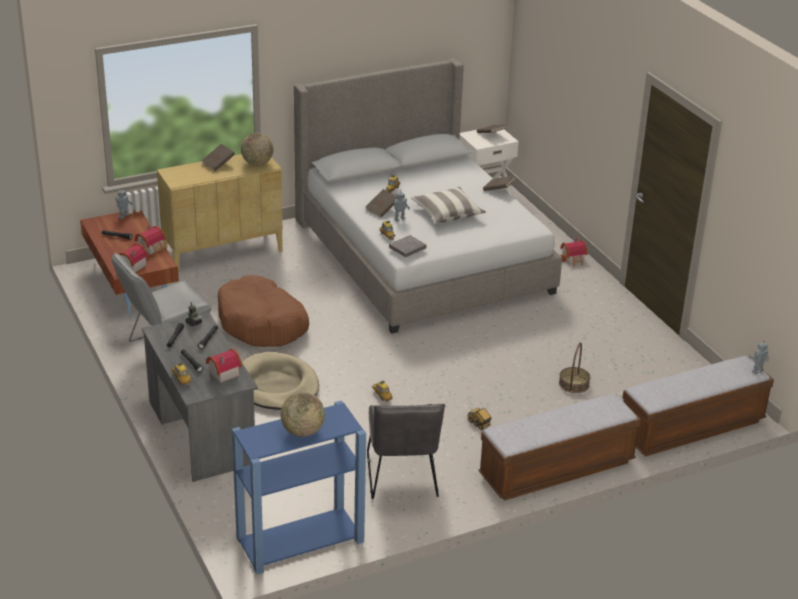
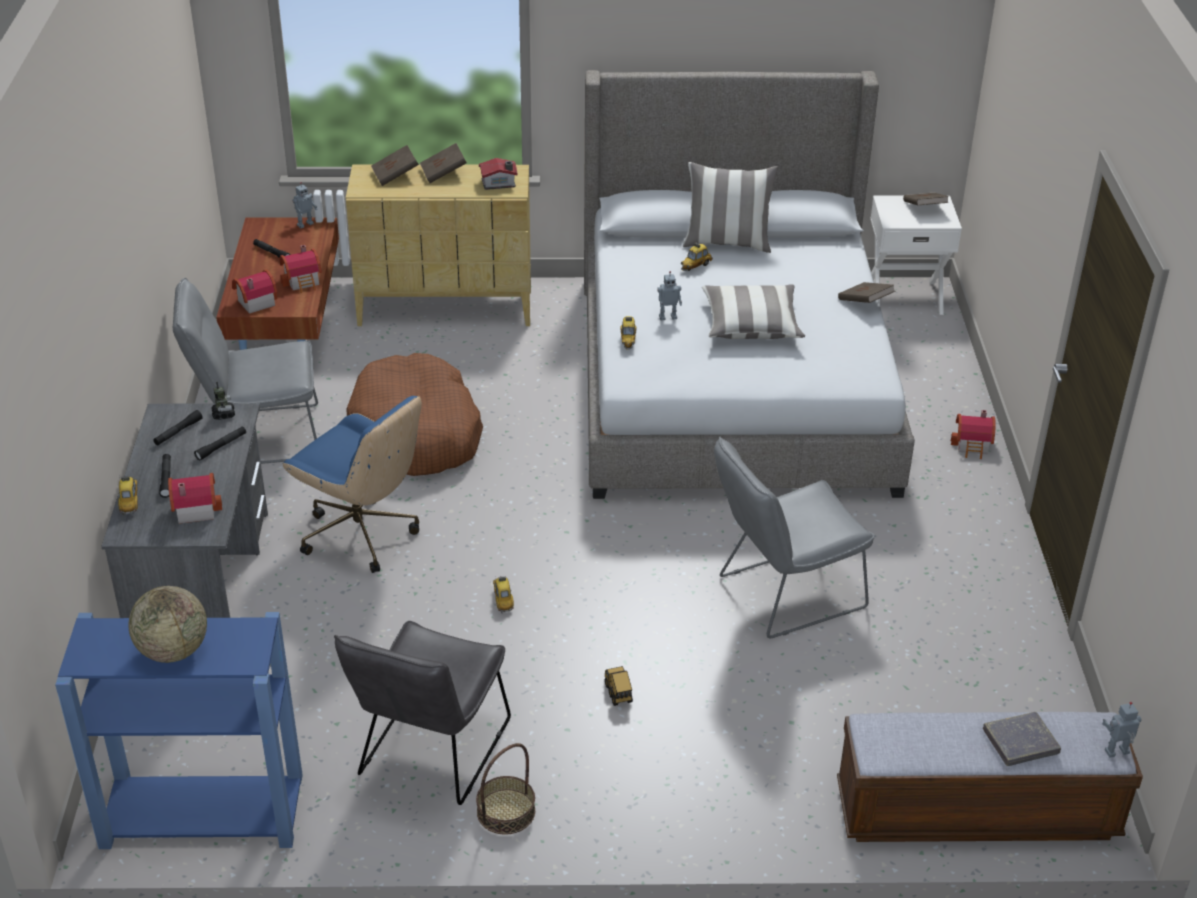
camera: 25 degrees right, 5 degrees up
globe [241,133,274,166] -> toy house [479,158,518,190]
beige dog bed [242,352,319,410] -> blue office chair [283,396,422,573]
brown book [365,189,396,217] -> brown book moved to [371,145,419,186]
grey book [389,235,427,257] -> grey book moved to [983,712,1061,766]
bench [479,394,641,501] -> none
basket [559,343,590,393] -> basket moved to [476,743,535,834]
none -> pillow [683,162,778,253]
none -> grey chair [714,436,875,638]

